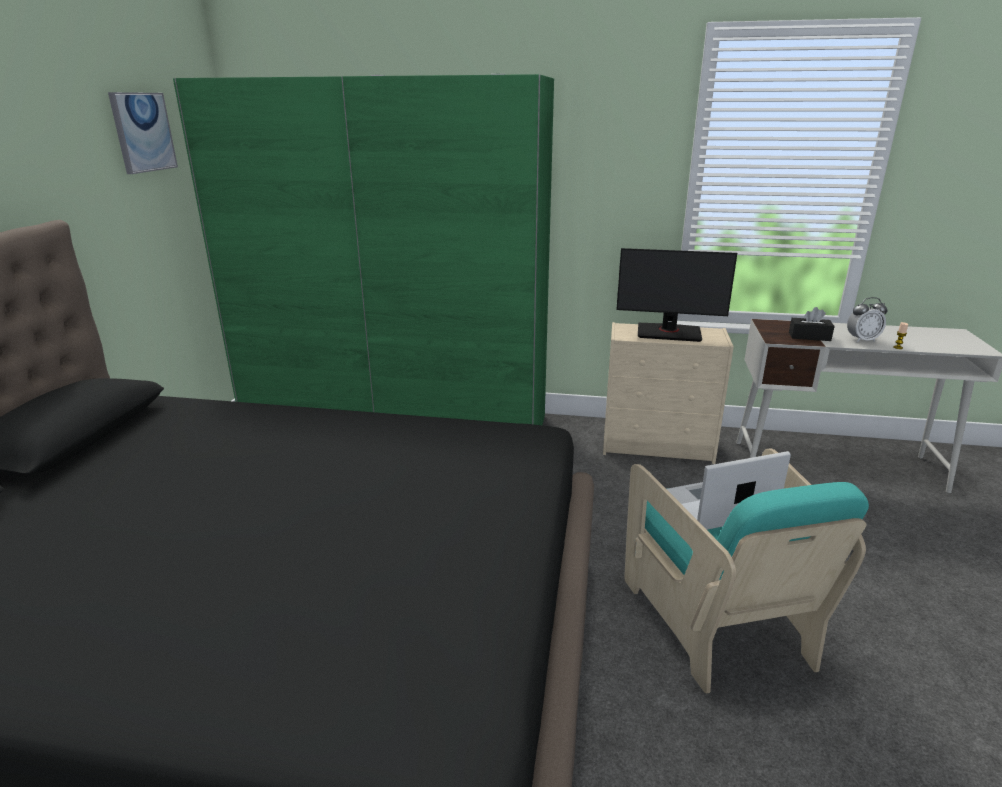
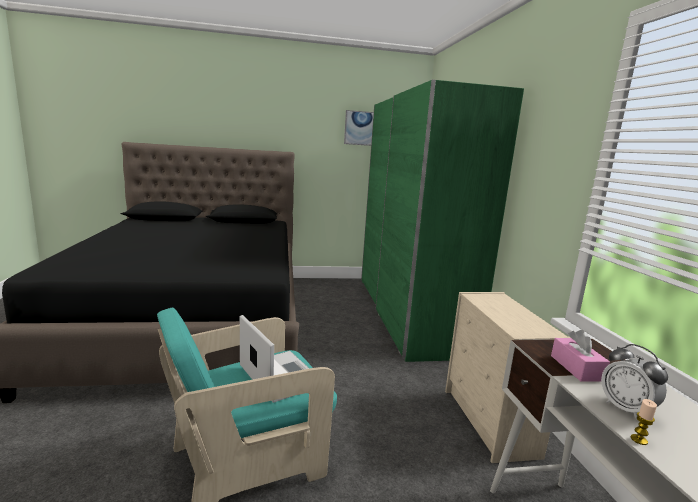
camera: 70 degrees right, 10 degrees down
monitor [616,248,737,342] -> none
black tissue box [789,307,835,341] -> pink tissue box [551,330,610,382]

